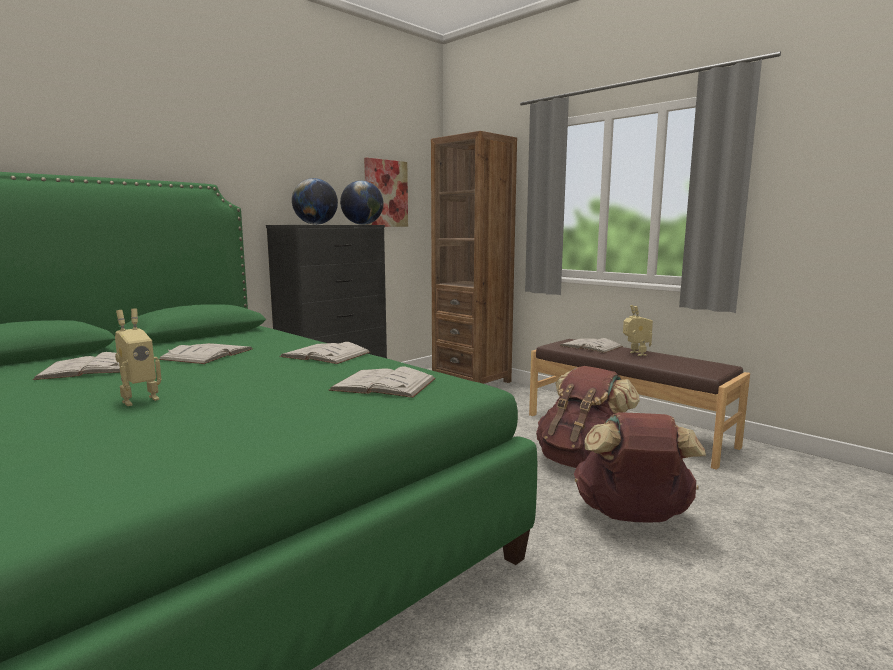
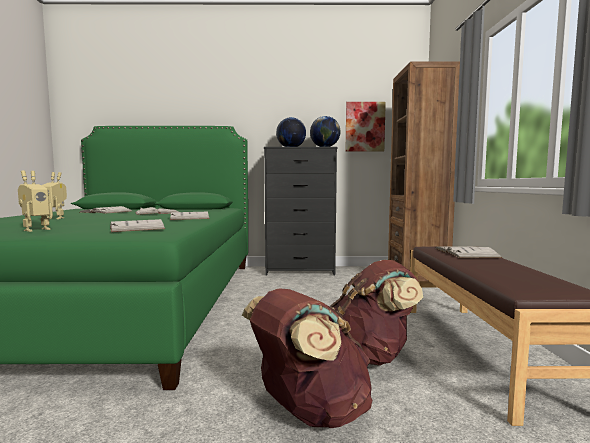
camera: 45 degrees right, 5 degrees down
toy robot [623,305,653,356] -> toy robot moved to [18,170,53,232]

